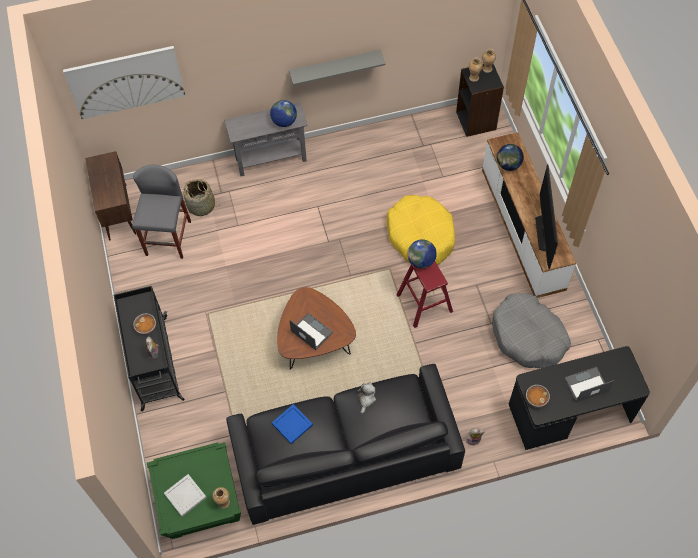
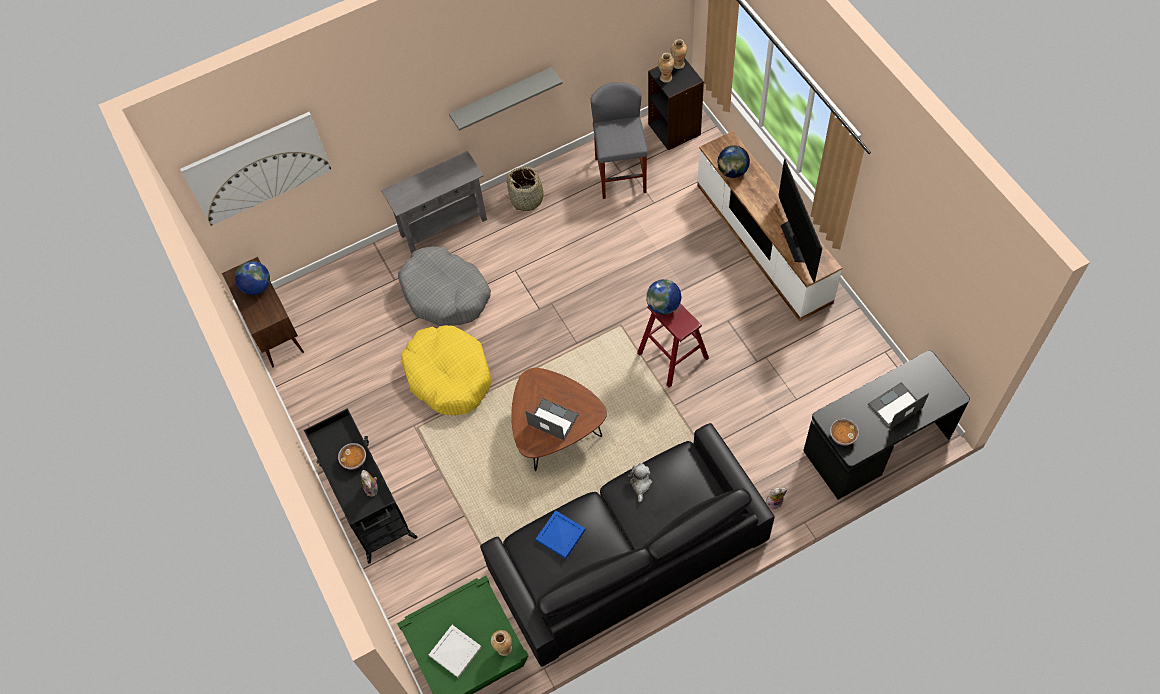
camera: 10 degrees left, 0 degrees up
grey stool [132,165,191,259] -> grey stool moved to [590,82,648,199]
basket [182,179,217,216] -> basket moved to [505,167,551,211]
globe [270,100,297,127] -> globe moved to [235,261,270,295]
yellow dog bed [387,195,455,265] -> yellow dog bed moved to [401,325,491,415]
grey dog bed [492,293,571,368] -> grey dog bed moved to [398,247,491,326]

